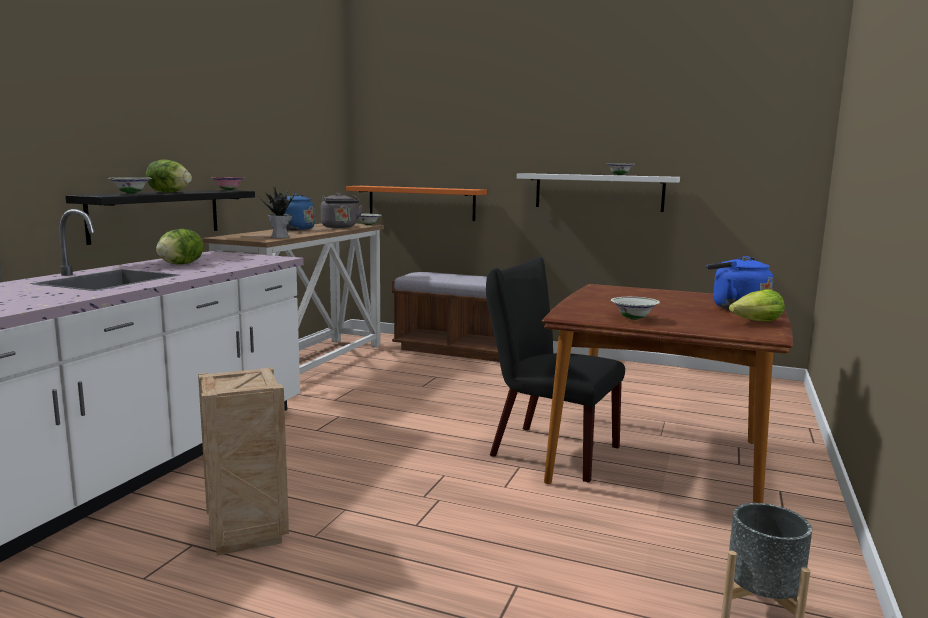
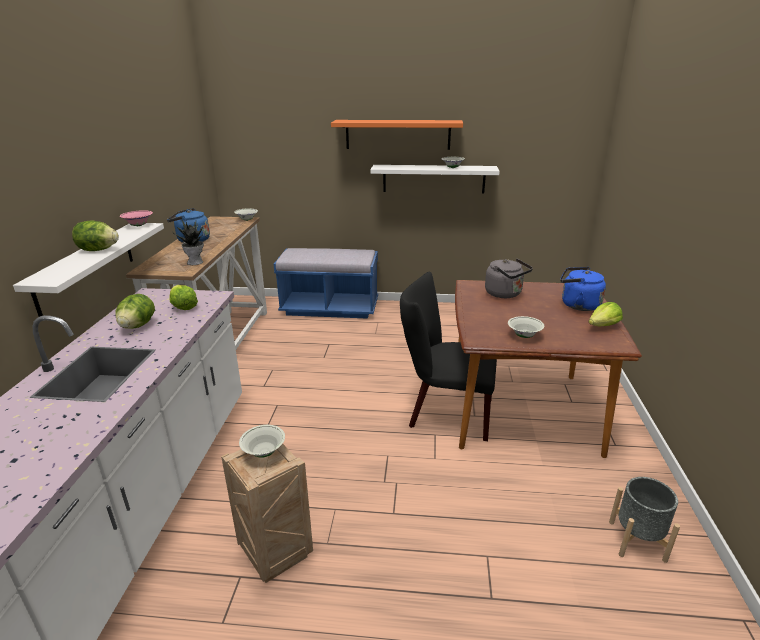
camera: 15 degrees left, 15 degrees up
black shelf [65,190,255,245] -> white shelf [13,223,164,317]
white bowl [108,177,151,194] -> white bowl moved to [239,425,285,458]
grey kettle [321,193,363,228] -> grey kettle moved to [485,258,533,298]
orange shelf [346,186,487,221] -> orange shelf moved to [331,120,463,150]
brown bench [392,272,500,362] -> blue bench [274,248,378,319]
none -> lettuce [170,285,198,310]

